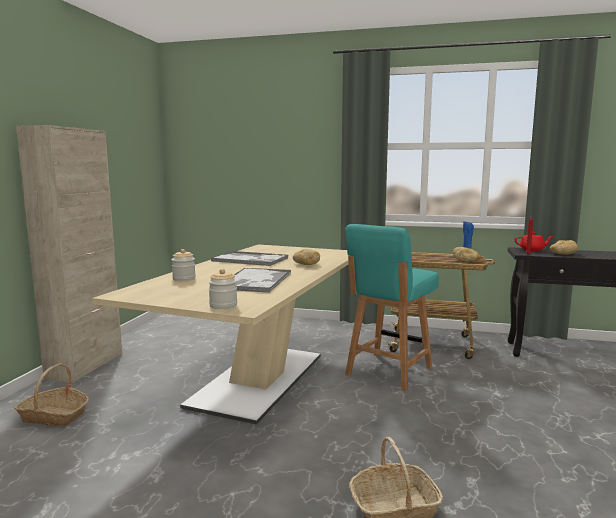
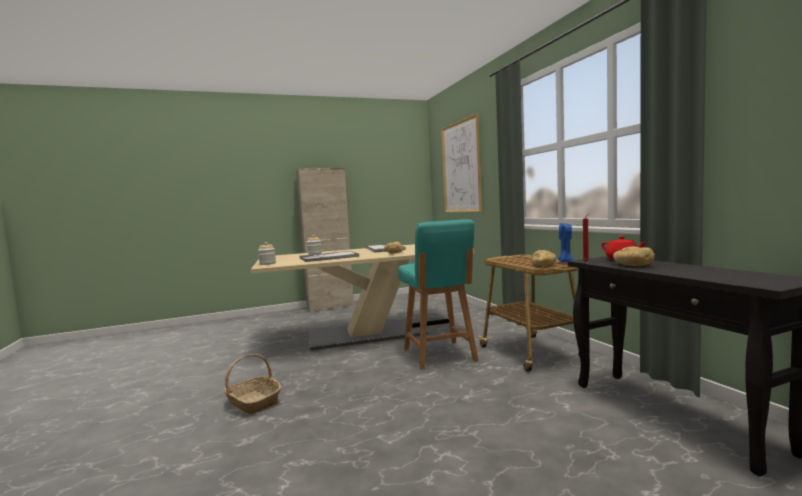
camera: 55 degrees right, 5 degrees down
basket [14,363,89,427] -> none
turquoise chair [345,224,439,392] -> turquoise chair turned 105 degrees counterclockwise [398,220,478,370]
none -> picture [441,114,482,212]

